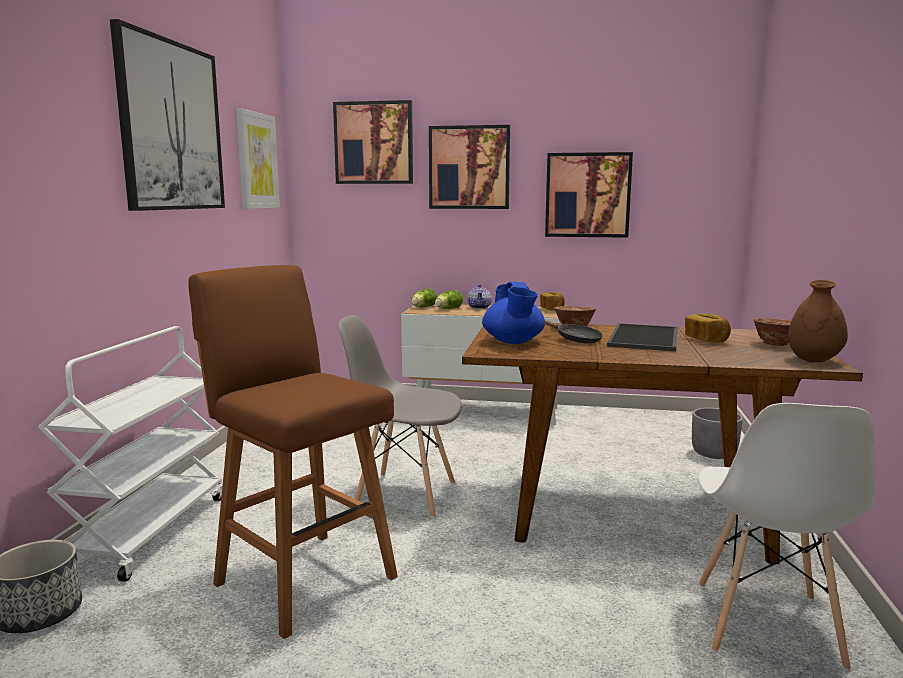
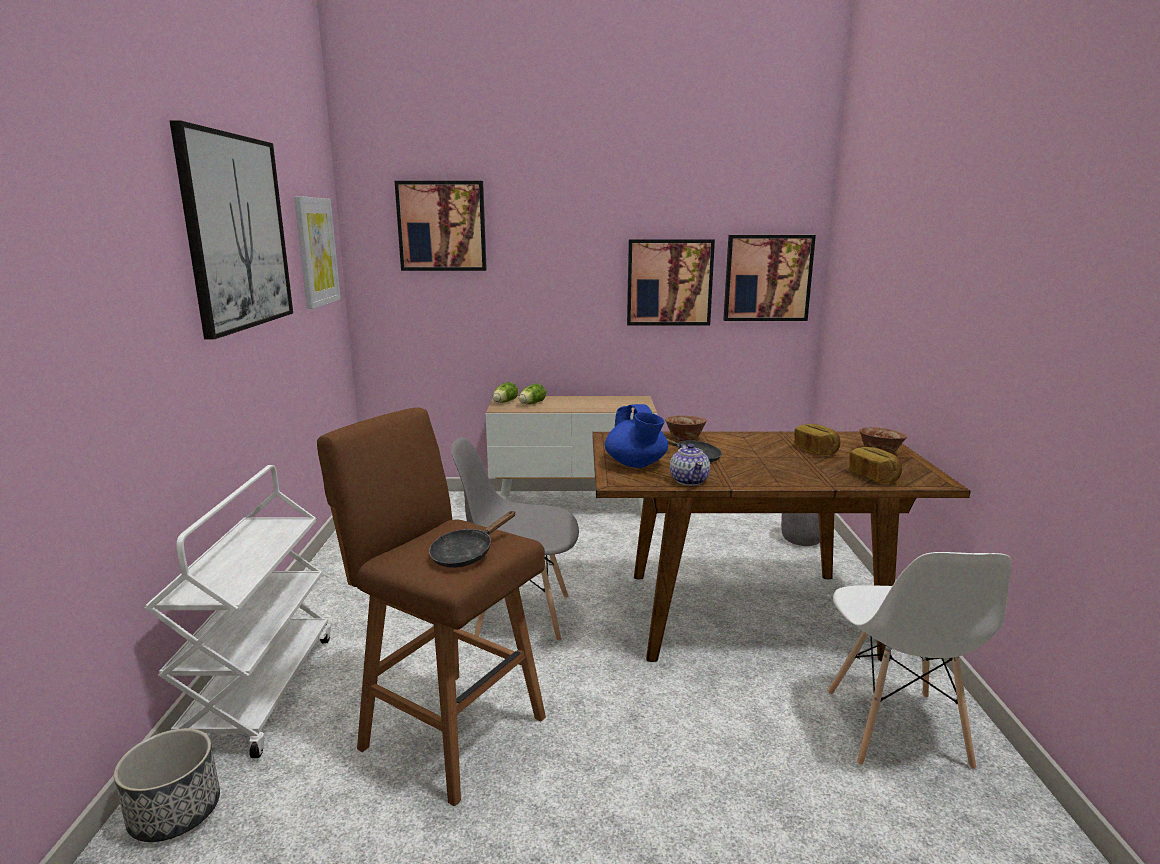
camera: 10 degrees left, 5 degrees up
picture [429,125,510,209] -> picture moved to [723,235,816,321]
teapot [467,284,492,309] -> teapot moved to [670,444,710,486]
bread [540,292,565,311] -> bread moved to [849,447,902,483]
tray [607,323,678,351] -> none
brown vase [788,280,848,362] -> none
none -> black frying pan [429,511,515,568]

